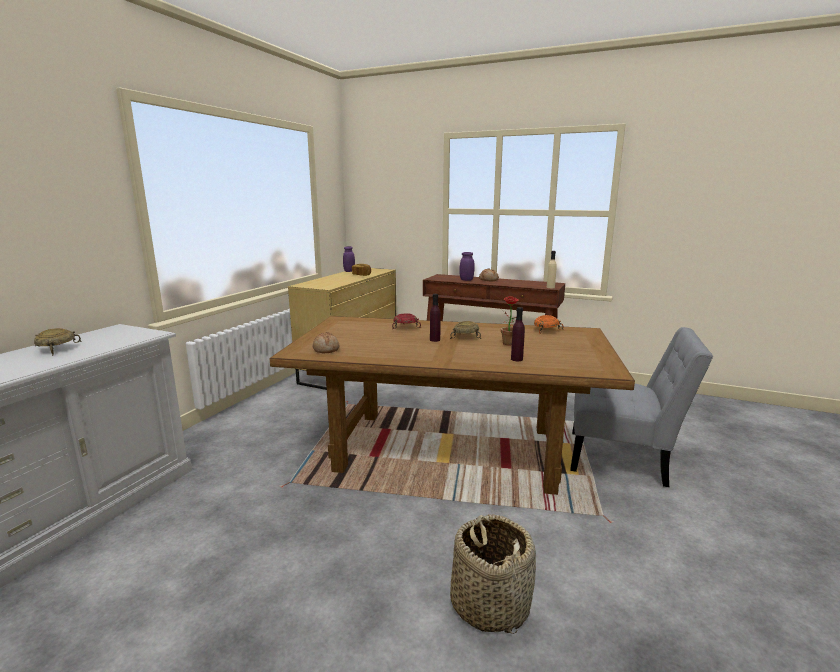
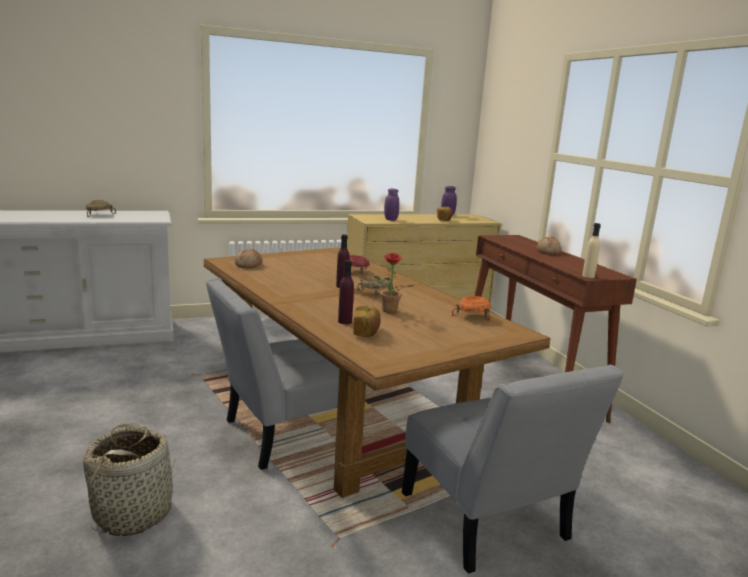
camera: 45 degrees right, 0 degrees up
purple jar [460,252,475,281] -> purple jar moved to [384,189,399,221]
none -> grey chair [206,278,339,470]
none -> bread [353,306,381,337]

